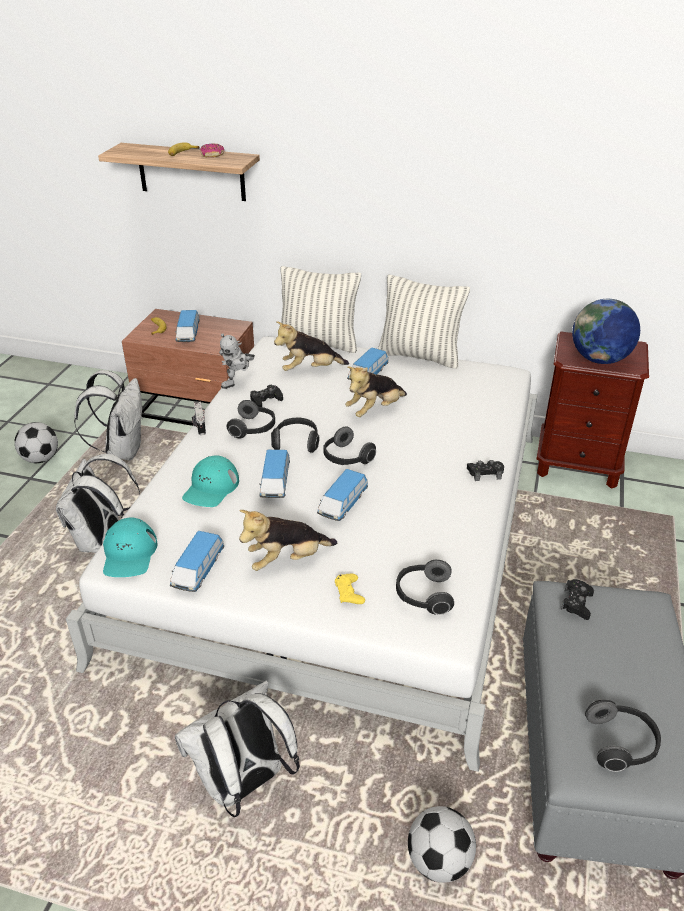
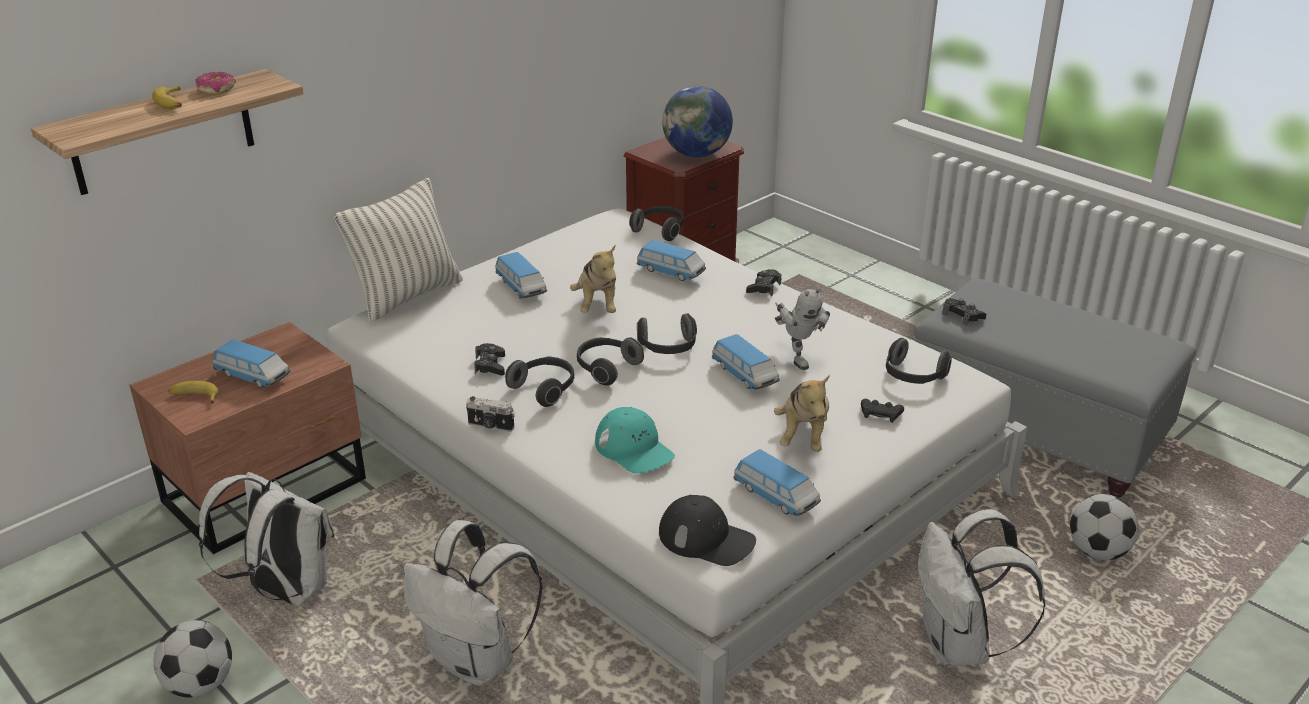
camera: 60 degrees left, 5 degrees down
turquoise cap [103,518,157,577] -> black cap [659,495,756,566]
toy robot [219,333,255,389] -> toy robot moved to [775,287,830,370]
toy car [259,450,290,498] -> toy car moved to [637,240,706,281]
plush toy [274,321,349,371] -> none
yellow game controller [335,574,365,604] -> black game controller [861,399,904,423]
pillow [378,275,470,369] -> none
headphones [585,699,661,772] -> headphones moved to [629,206,684,241]

